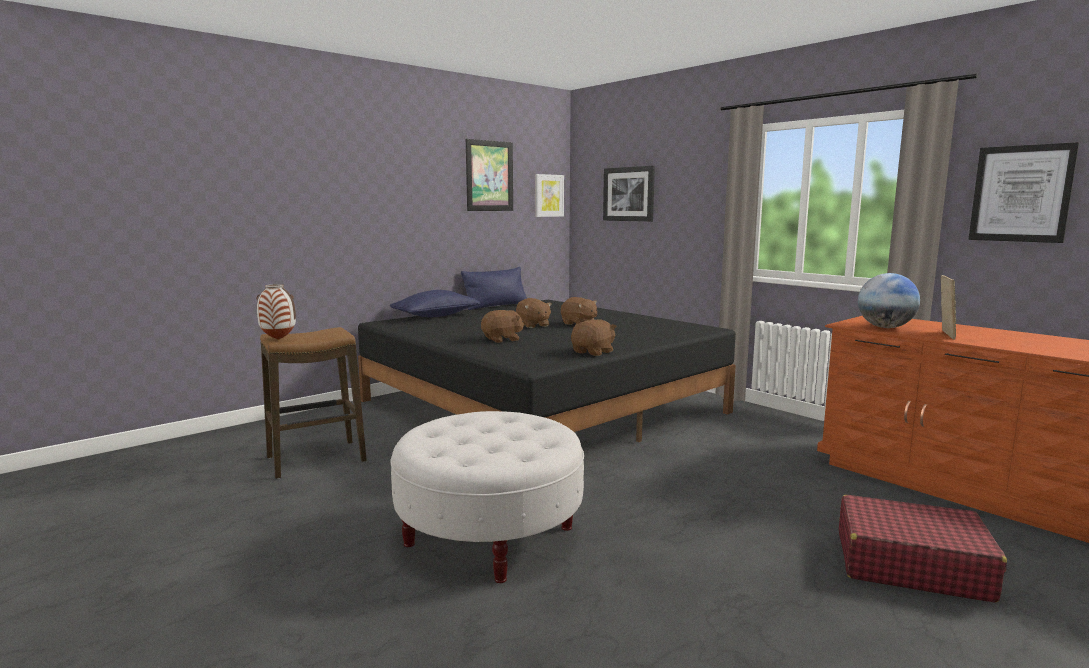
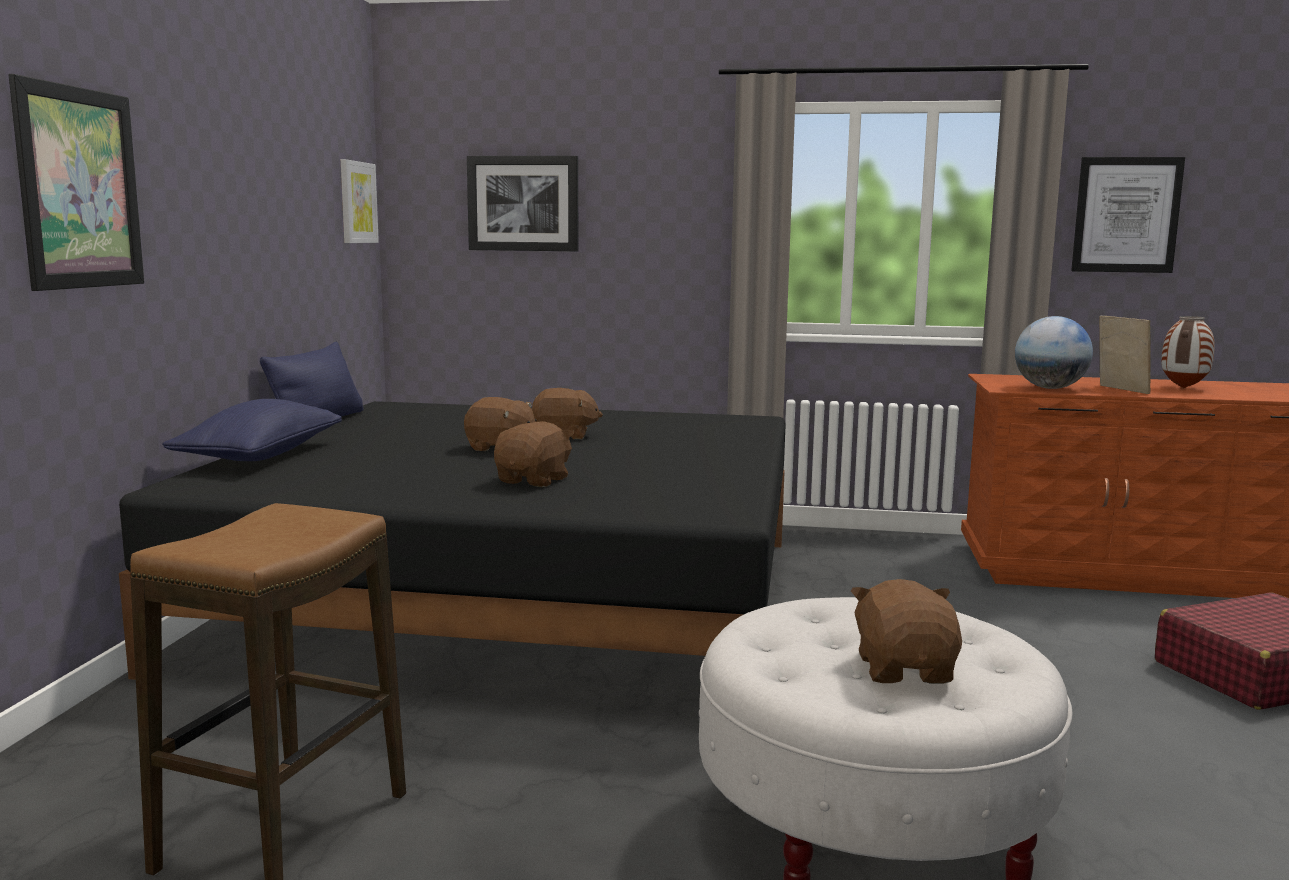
camera: 40 degrees left, 0 degrees up
vase [256,284,296,340] -> vase moved to [1161,316,1215,388]
picture [466,139,513,211] -> picture moved to [9,74,144,291]
brown plush toy [571,319,617,356] -> brown plush toy moved to [851,579,962,684]

